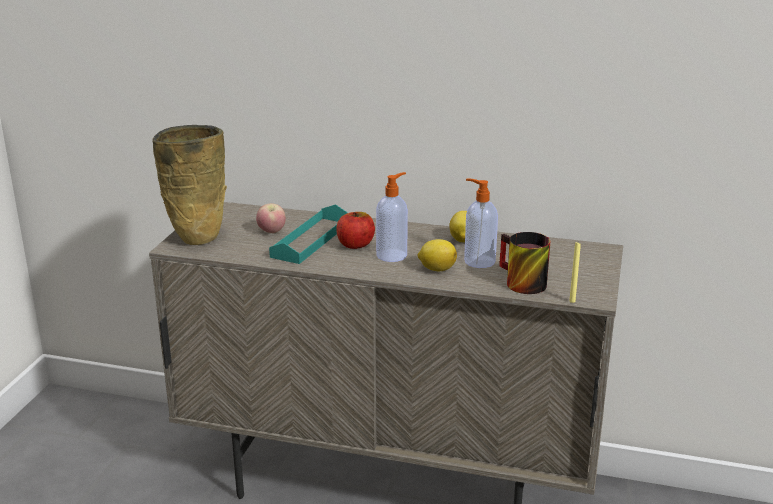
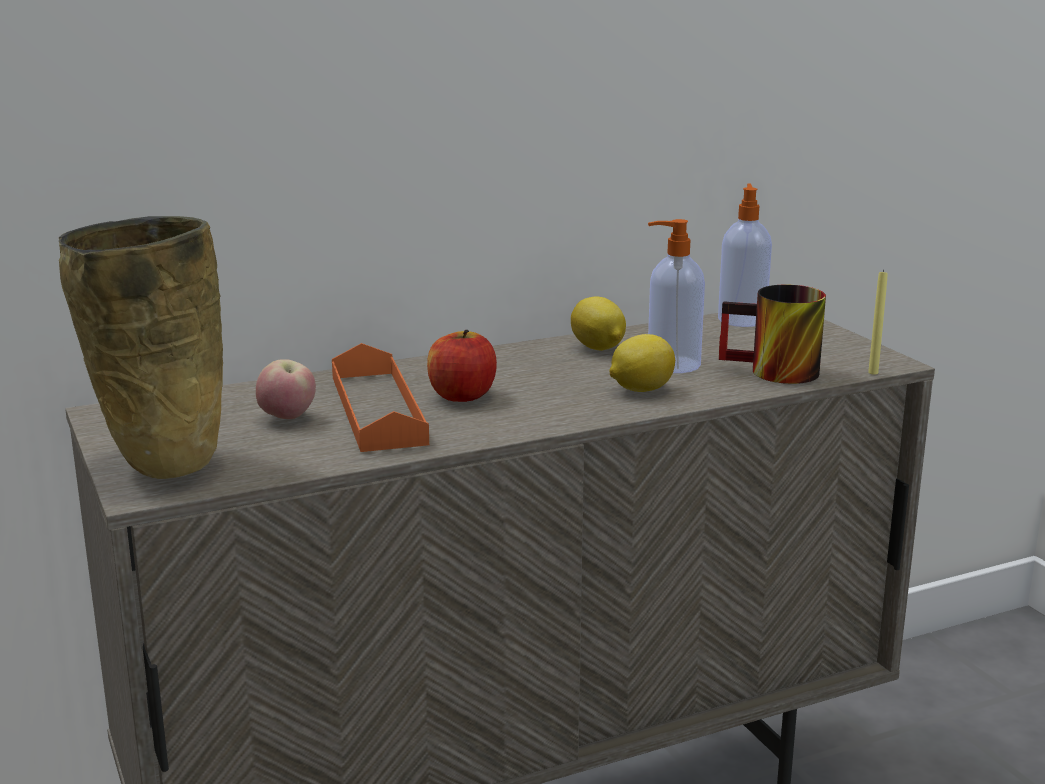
camera: 40 degrees left, 5 degrees down
turquoise tray [269,204,348,264] -> orange tray [332,343,429,452]
soap dispenser [376,172,408,262] -> soap dispenser moved to [718,183,772,327]

